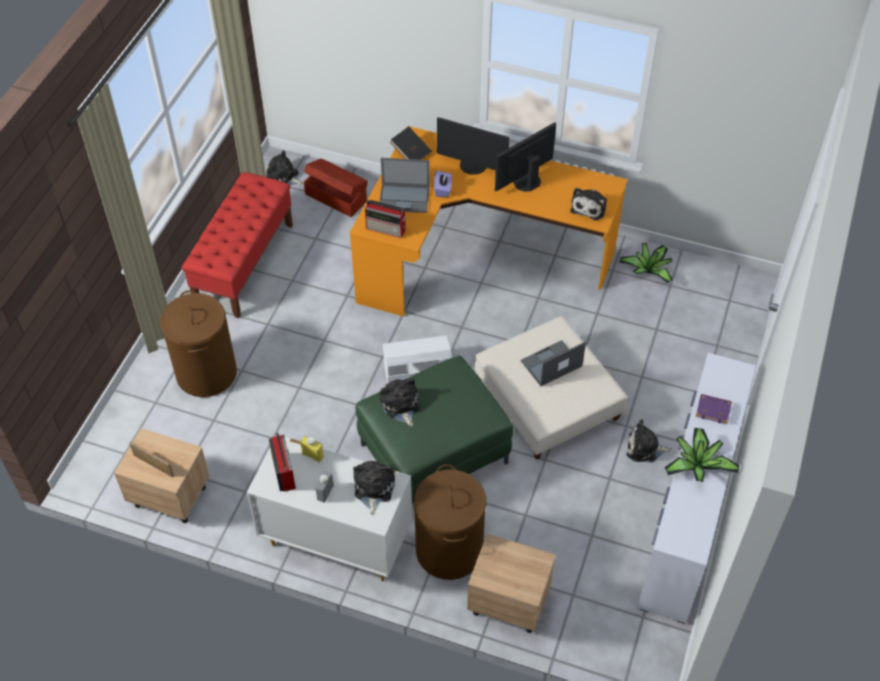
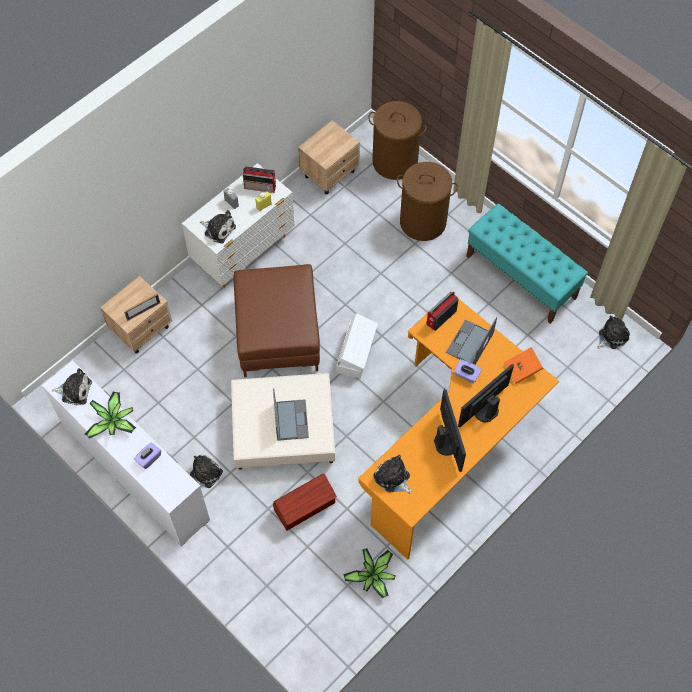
camera: 115 degrees right, 10 degrees up
picture frame [129,441,174,477] -> picture frame moved to [124,294,160,321]
red bench [182,172,293,318] -> turquoise bench [466,203,588,324]
brown storage box [304,158,368,217] -> brown storage box moved to [273,474,337,530]
green ottoman [355,356,513,504] -> brown ottoman [233,264,320,377]
plush toy [380,378,420,427] -> plush toy moved to [52,368,92,405]
black book [390,127,432,160] -> orange book [504,347,544,384]
brown laundry basket [414,464,486,580] -> brown laundry basket moved to [368,101,426,180]
purple book [696,394,732,424] -> purple tissue box [134,442,161,469]

